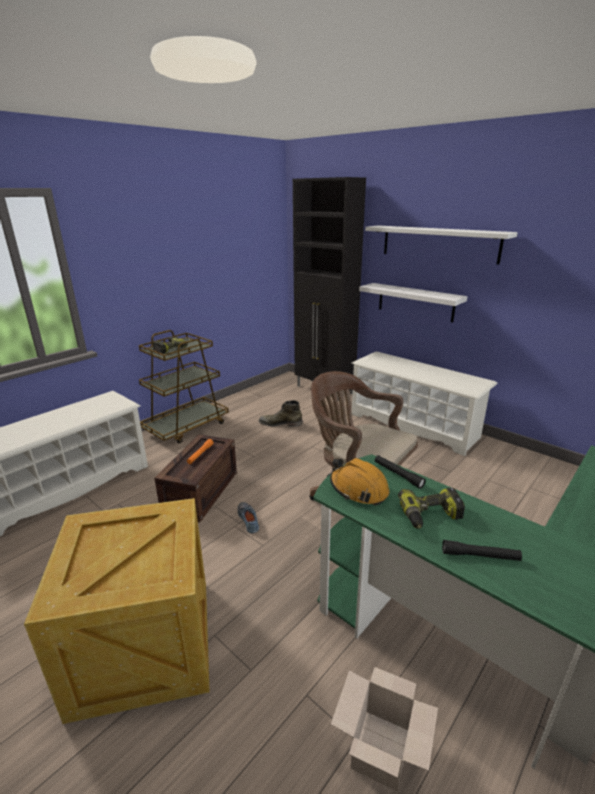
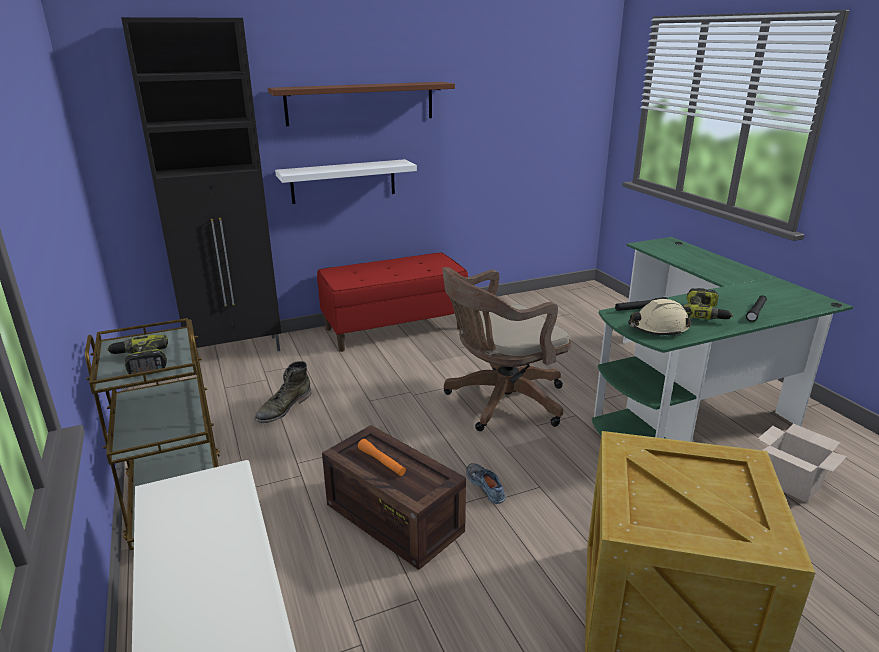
camera: 65 degrees left, 0 degrees up
shoe [238,502,259,533] -> shoe turned 60 degrees clockwise [466,463,506,504]
orange hard hat [330,458,389,506] -> beige hard hat [628,299,692,336]
white shoe rack [352,351,498,456] -> red bench [317,252,468,352]
white shelf [365,225,518,265] -> brown shelf [268,82,455,126]

